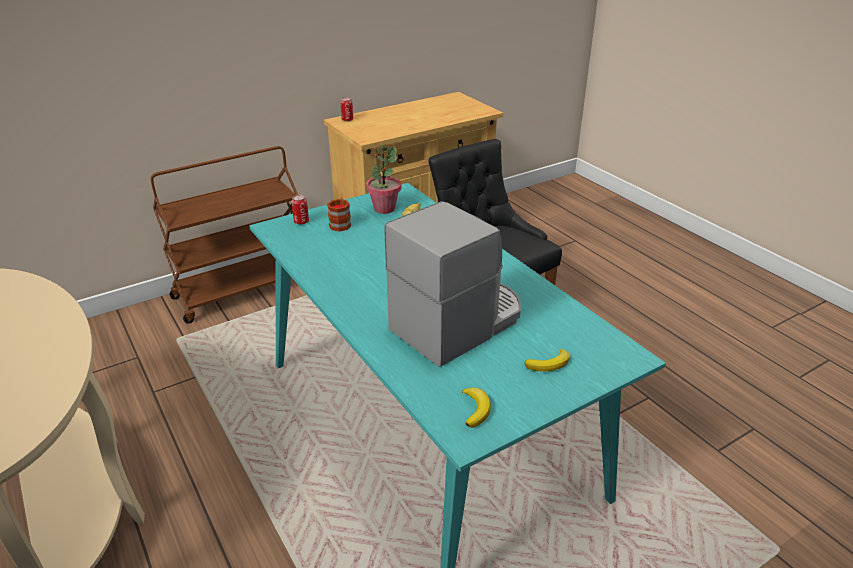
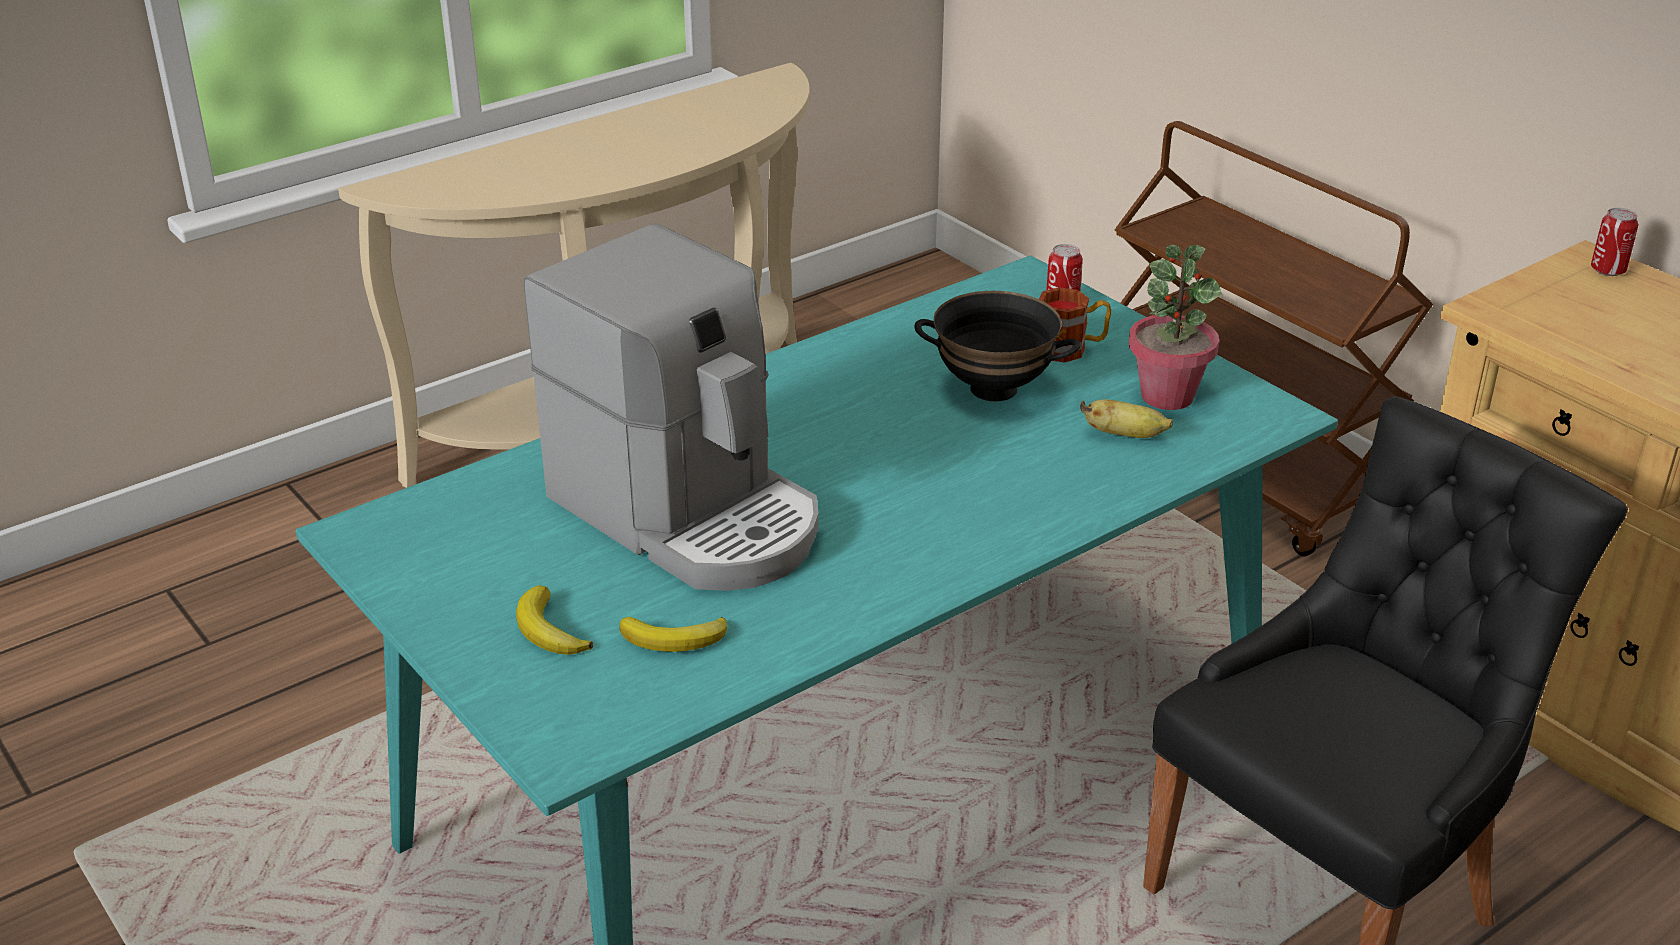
camera: 85 degrees right, 0 degrees up
banana [462,388,491,428] -> banana moved to [620,617,727,652]
none -> black bowl [914,291,1080,401]

